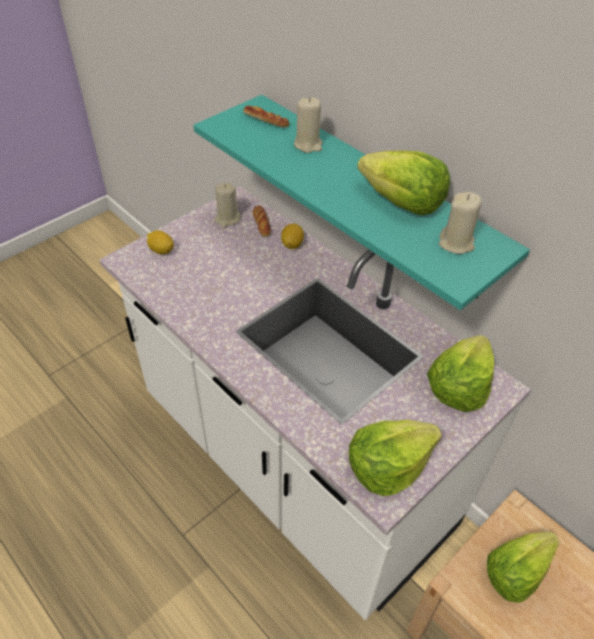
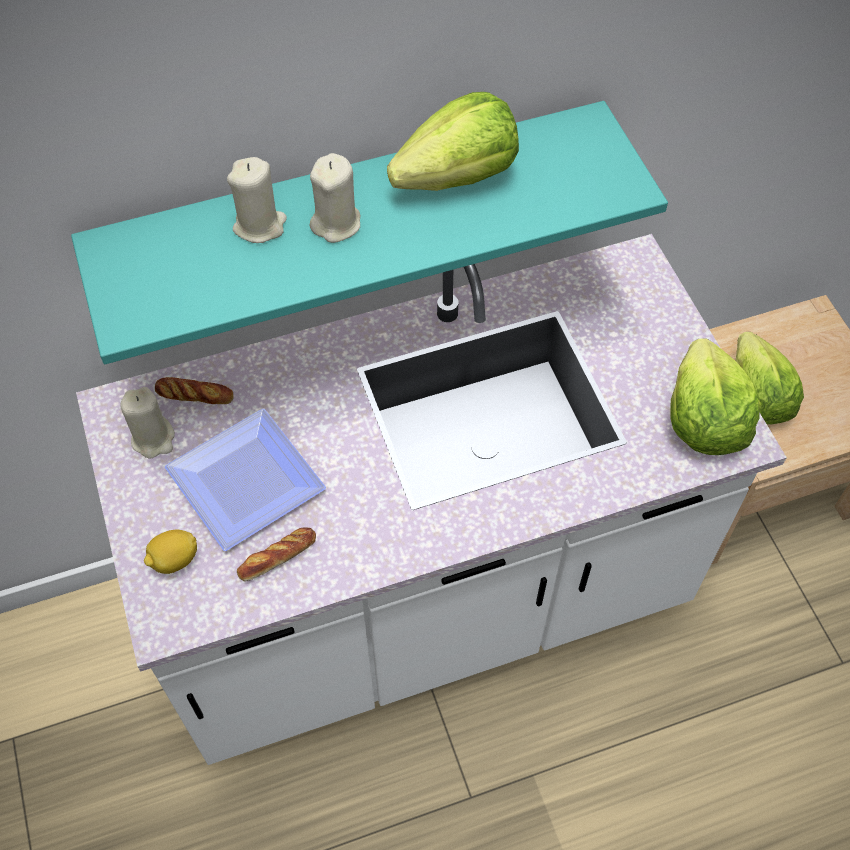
camera: 65 degrees left, 10 degrees up
bread [243,106,290,128] -> bread moved to [237,528,316,581]
lemon [281,223,304,249] -> none
lettuce [427,335,494,412] -> none
beige candle [439,192,482,254] -> beige candle moved to [310,153,360,243]
none -> plate [165,409,326,551]

